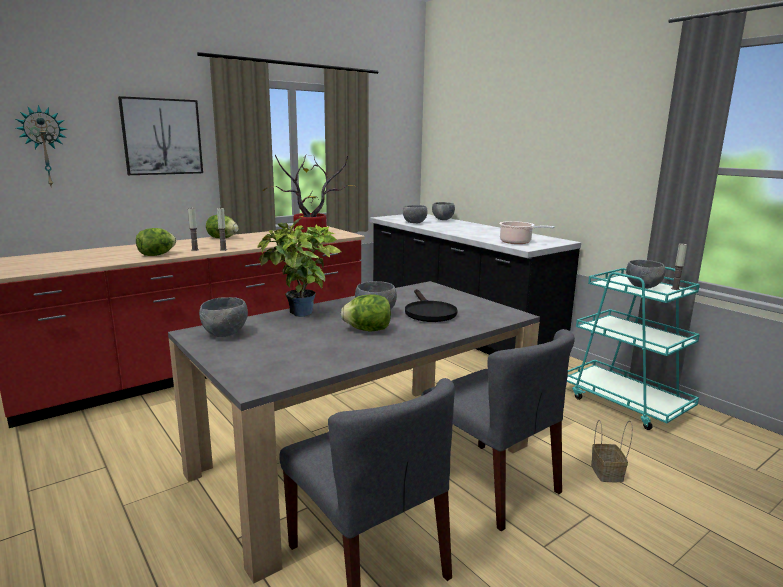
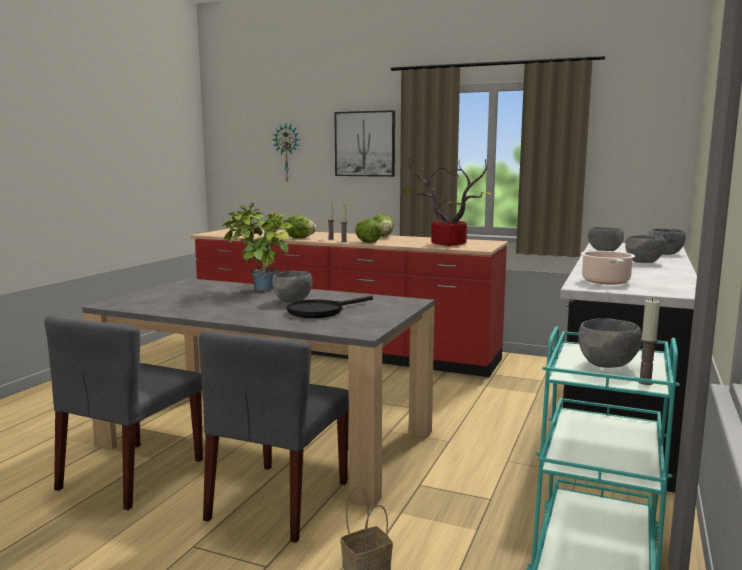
camera: 60 degrees right, 5 degrees down
grey bowl [199,297,248,337] -> grey bowl moved to [625,235,665,263]
lettuce [341,295,391,331] -> lettuce moved to [355,219,382,243]

